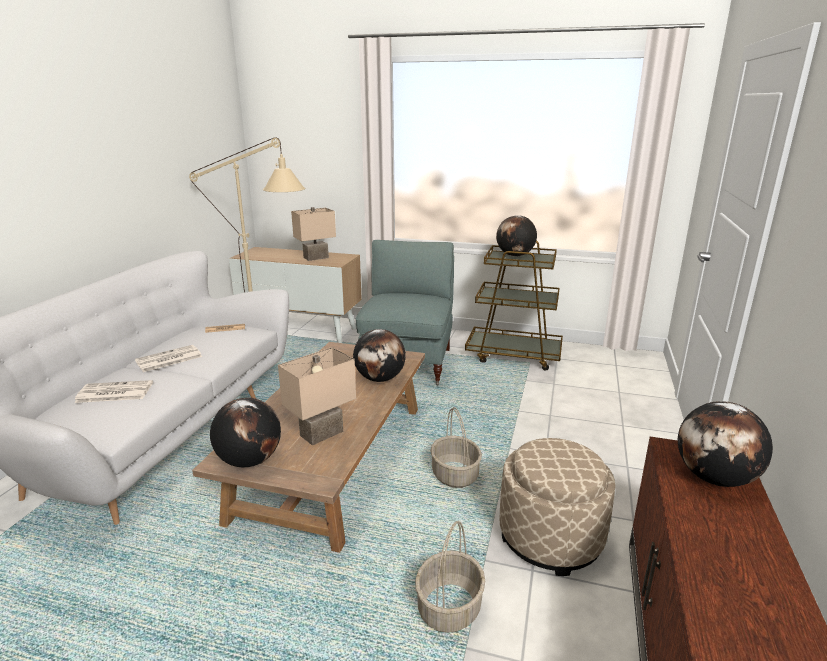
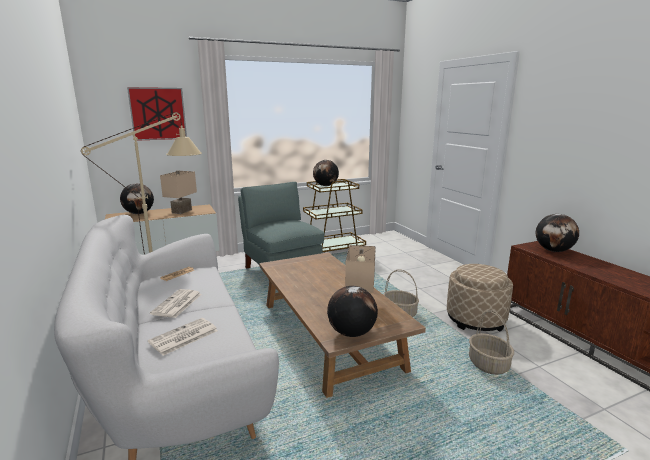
camera: 40 degrees left, 5 degrees down
globe [353,329,406,382] -> globe moved to [120,183,154,214]
none -> picture [127,87,187,141]

